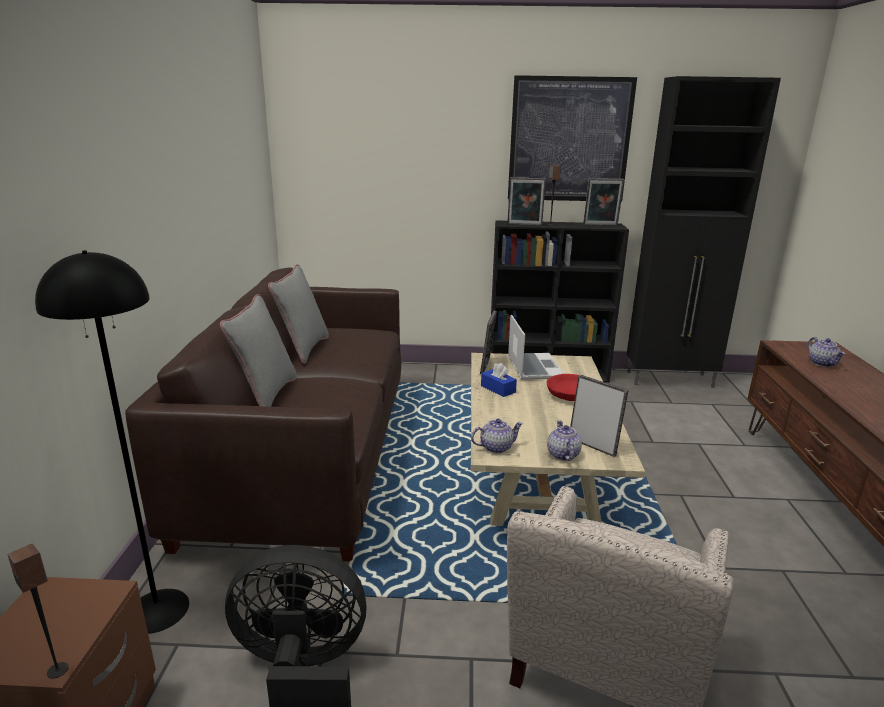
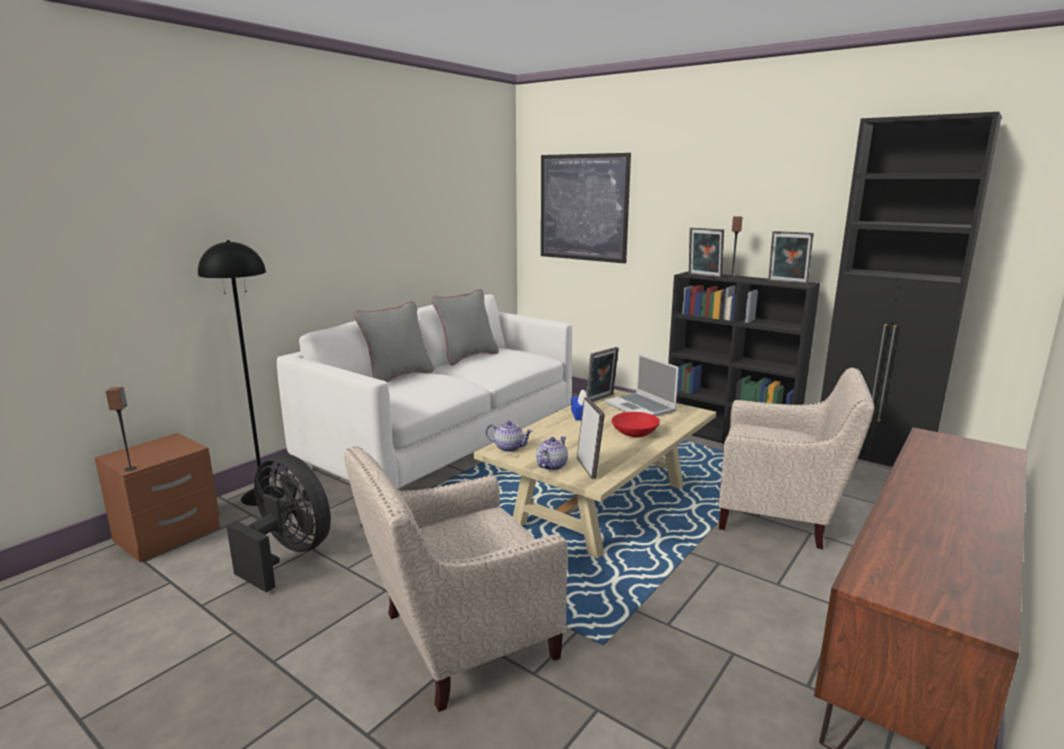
camera: 35 degrees right, 5 degrees down
brown sofa [125,267,401,562] -> white sofa [277,295,572,490]
picture [508,75,637,202] -> picture moved to [541,153,631,263]
laptop [508,315,564,380] -> laptop turned 120 degrees clockwise [605,354,679,416]
teapot [808,337,845,367] -> none
none -> beige armchair [718,367,875,549]

